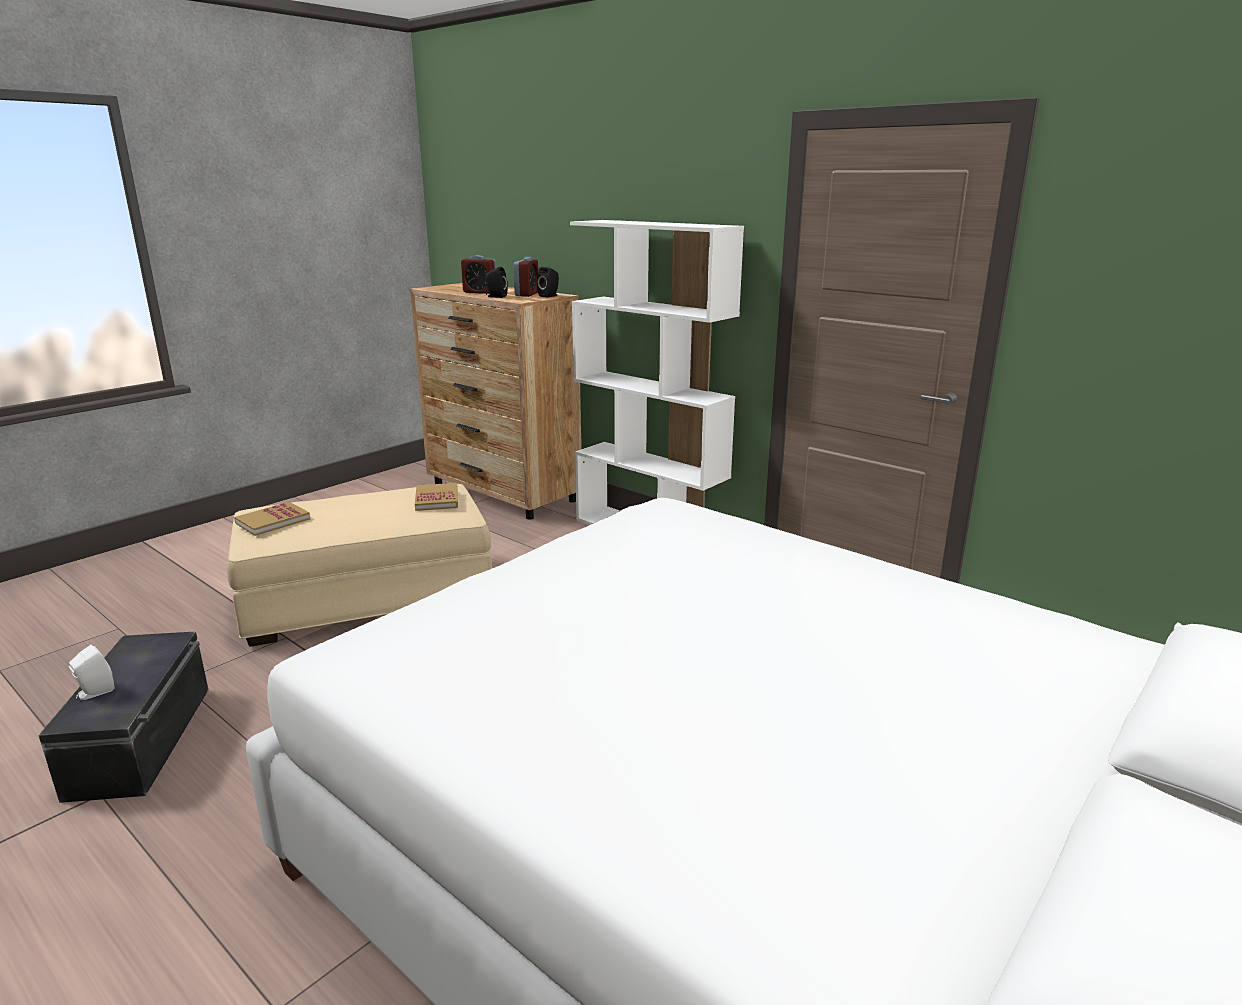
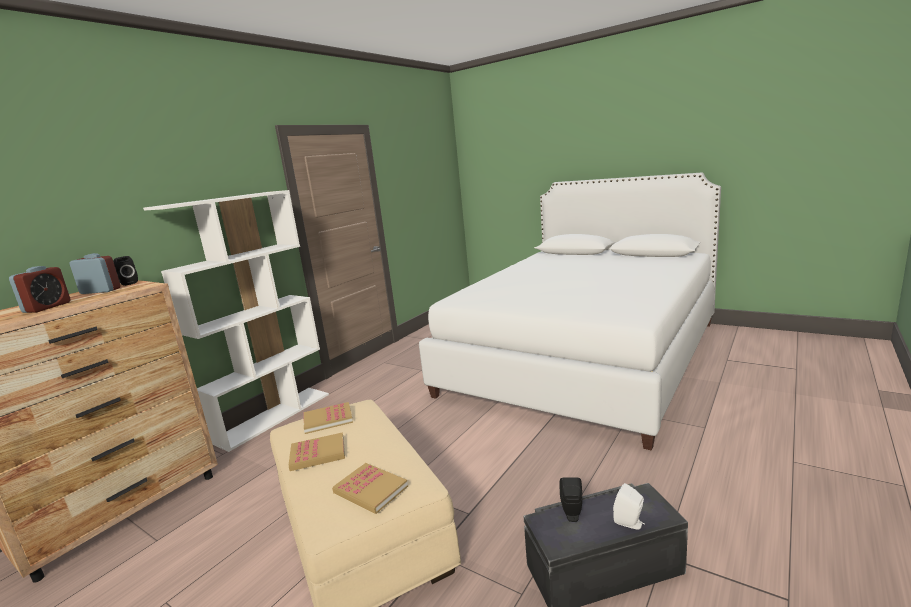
camera: 95 degrees left, 5 degrees down
black speaker [485,267,507,298] -> black speaker moved to [559,477,582,522]
none -> book [289,432,345,471]

